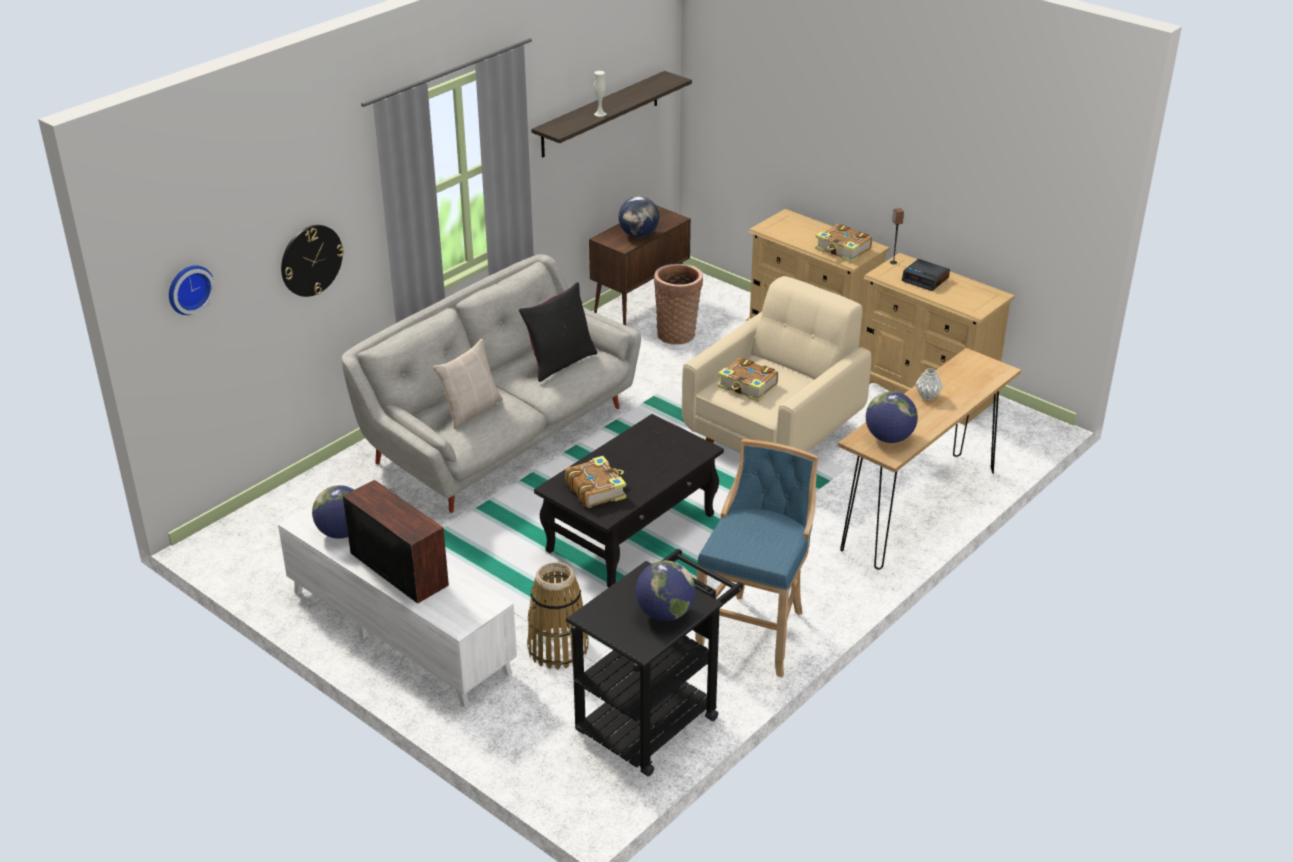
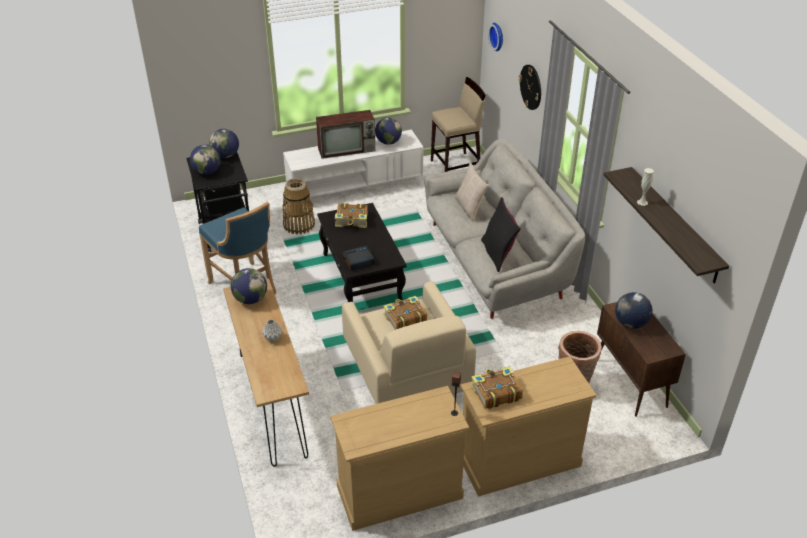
camera: 120 degrees right, 5 degrees up
alarm clock [902,259,950,291] -> alarm clock moved to [342,246,375,270]
none -> globe [209,129,239,158]
none -> beige stool [431,77,485,172]

